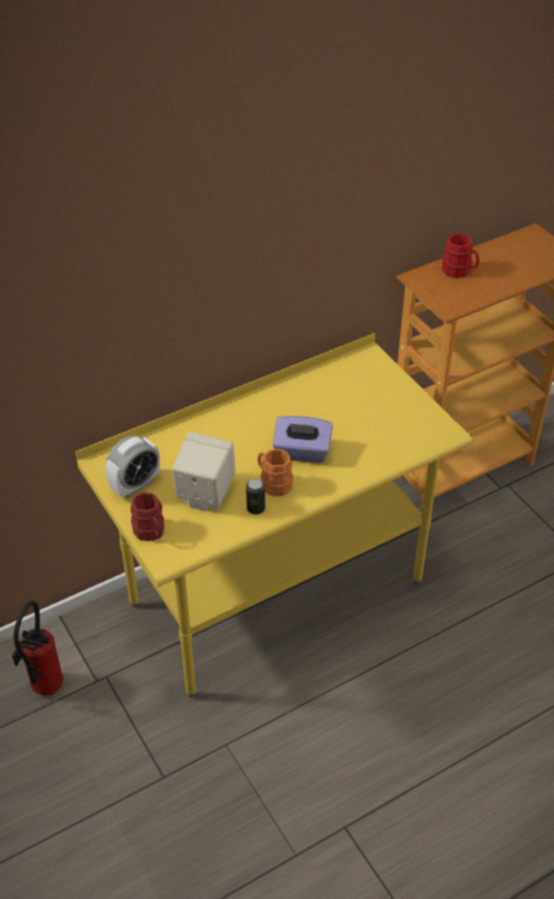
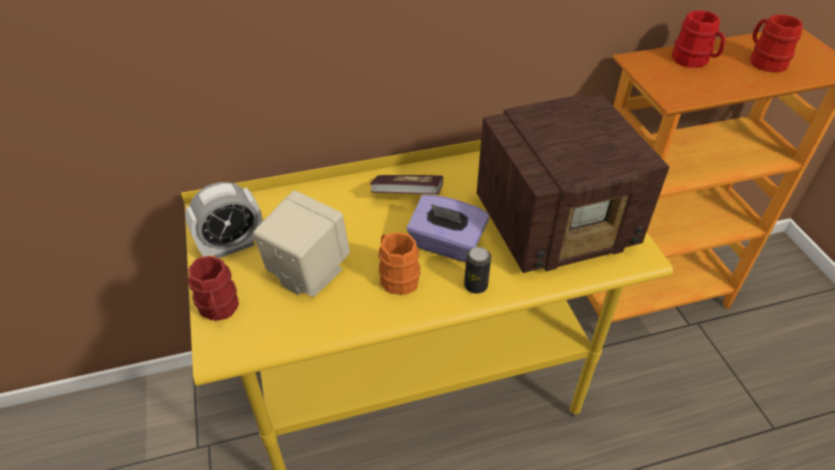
camera: 15 degrees right, 0 degrees up
fire extinguisher [12,601,63,695] -> none
can [246,478,265,515] -> can moved to [464,247,491,294]
none -> book [370,175,443,194]
none -> radio [477,95,669,273]
none -> red mug [750,14,803,73]

